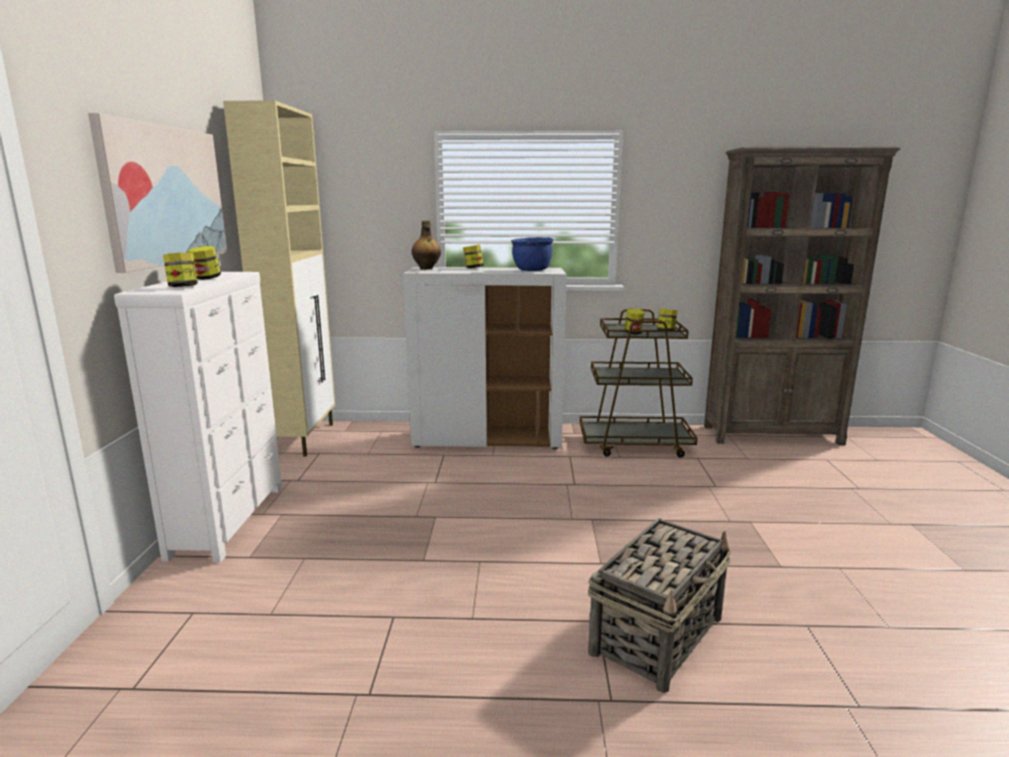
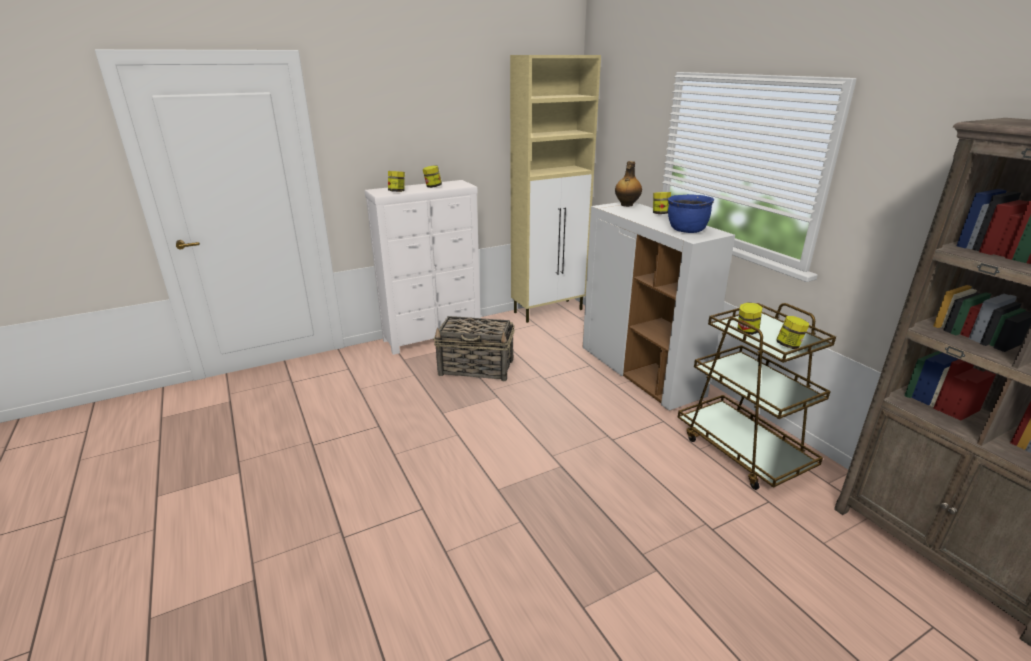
camera: 60 degrees right, 10 degrees up
picture [88,113,227,273] -> none
basket [588,518,731,693] -> basket moved to [434,316,515,382]

